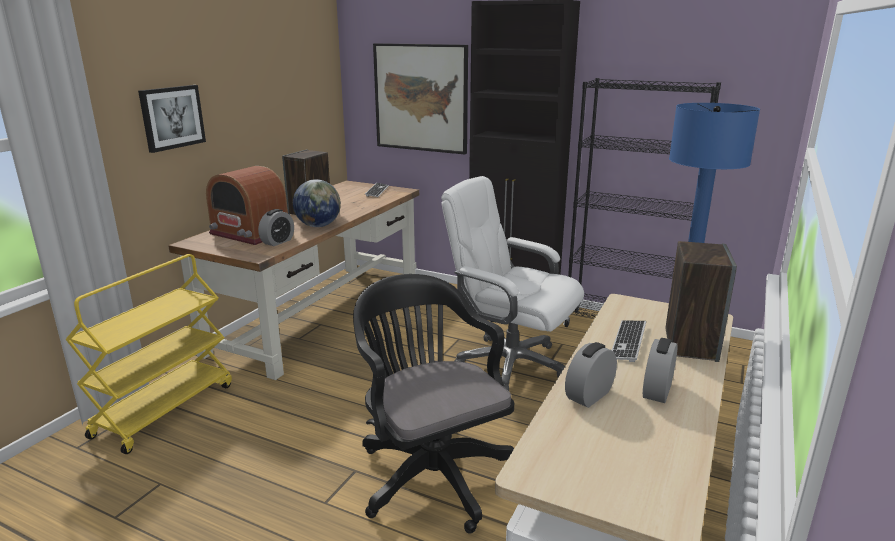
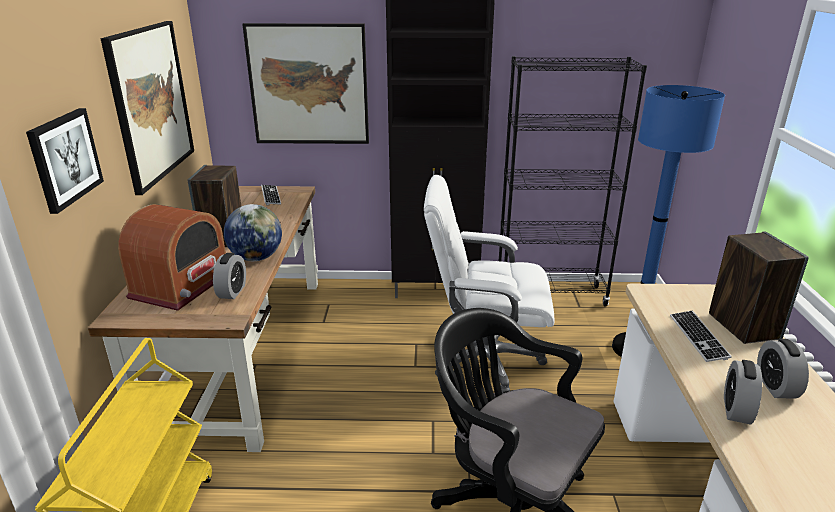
camera: 25 degrees left, 5 degrees up
radio [206,166,288,245] -> radio turned 75 degrees counterclockwise [118,204,226,311]
none -> picture [101,21,194,195]

